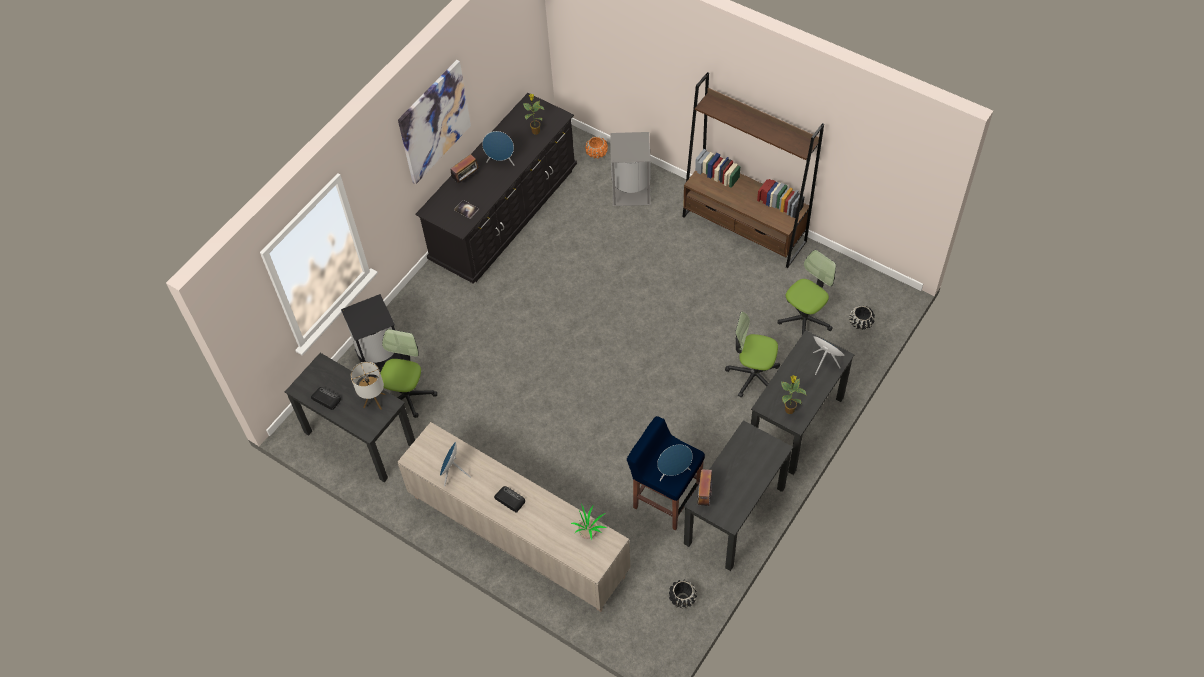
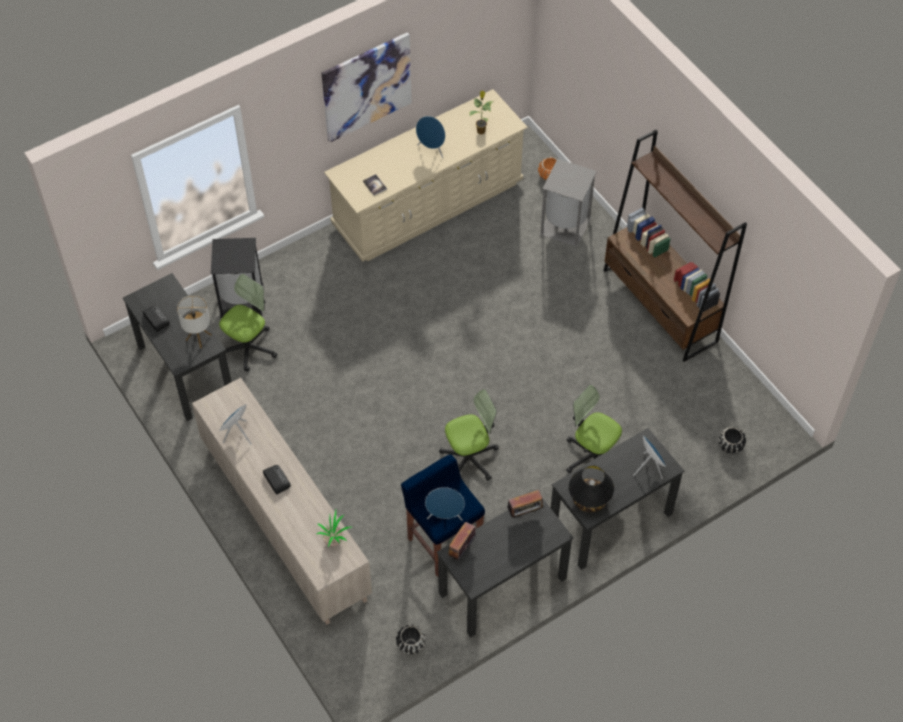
camera: 20 degrees right, 0 degrees up
black dresser [415,93,577,284] -> beige dresser [324,89,528,262]
radio [450,154,479,183] -> radio moved to [507,490,545,518]
office chair [778,250,836,335] -> office chair moved to [439,389,499,481]
potted plant [781,375,806,414] -> black table lamp [569,466,614,512]

